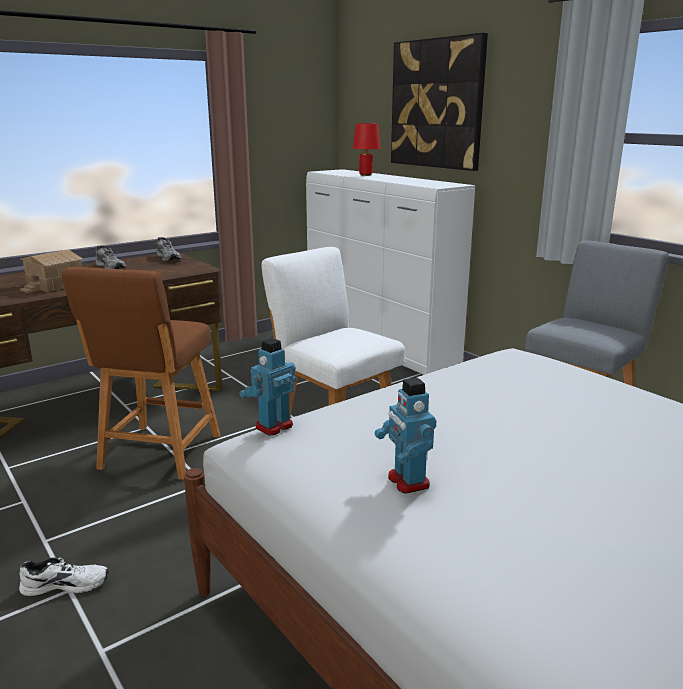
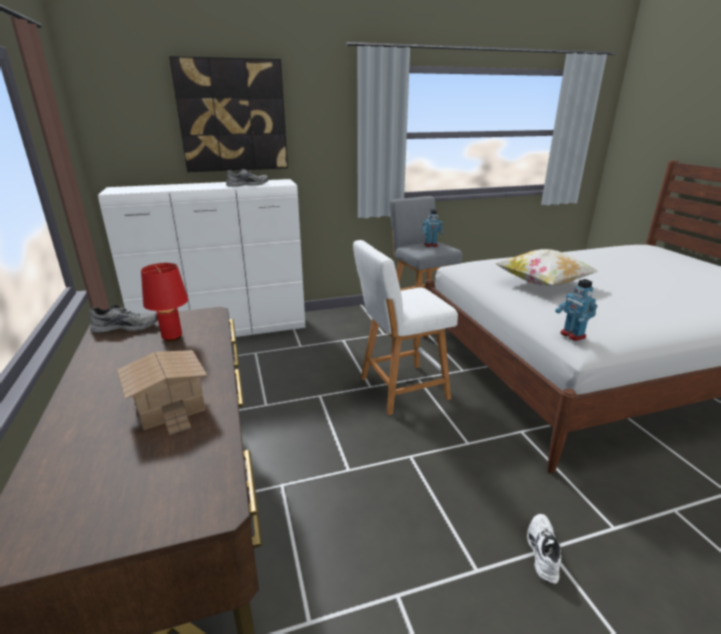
camera: 70 degrees left, 5 degrees up
brown stool [62,267,220,480] -> none
grey shoe [95,245,126,269] -> grey shoe moved to [226,169,269,187]
red table lamp [353,123,380,176] -> red table lamp moved to [141,263,188,341]
toy robot [375,378,437,493] -> toy robot moved to [422,209,443,247]
none -> pillow [495,249,599,286]

